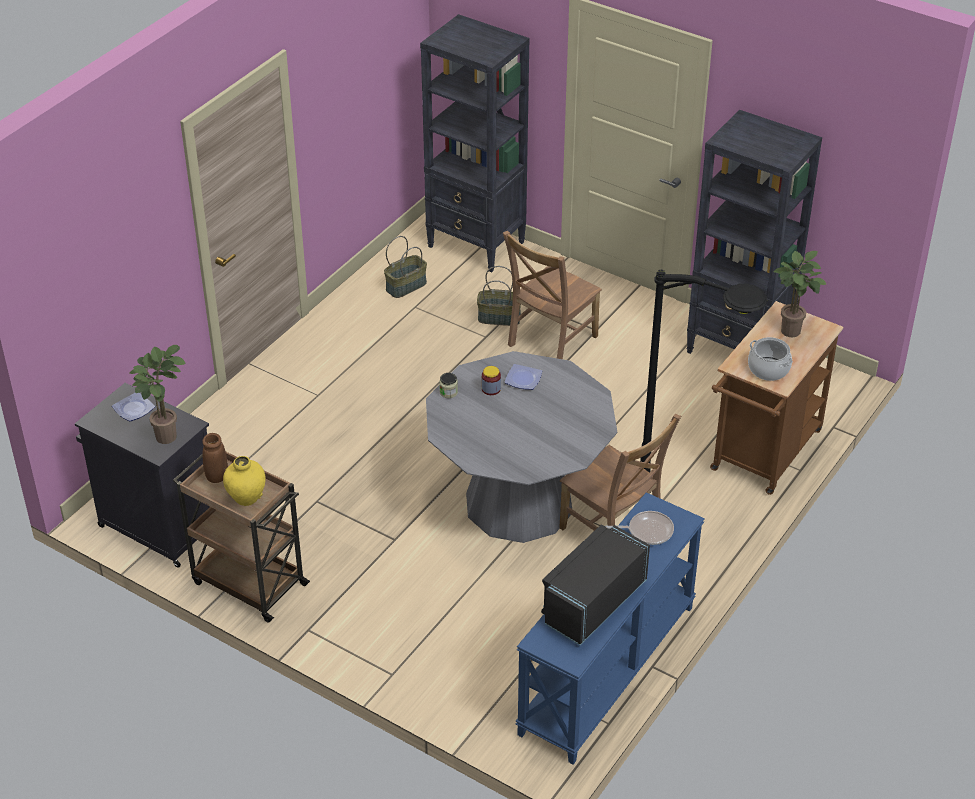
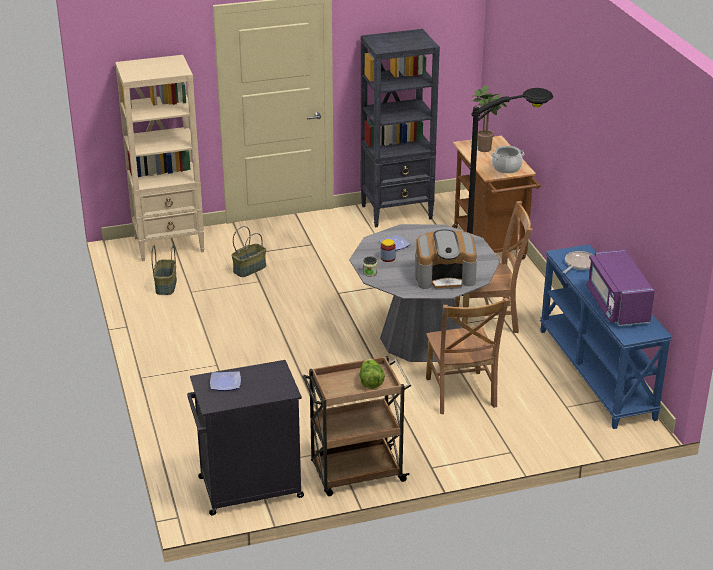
camera: 50 degrees left, 10 degrees down
potted plant [130,345,186,444] -> none
brown vase [202,433,228,483] -> none
yellow vase [223,456,266,506] -> lettuce [360,359,385,389]
black bookcase [420,14,530,272] -> beige bookcase [115,55,205,261]
brown chair [503,231,602,359] -> brown chair moved to [426,298,509,414]
black microwave [541,524,650,645] -> purple microwave [586,249,655,326]
none -> coffee machine [415,229,477,290]

